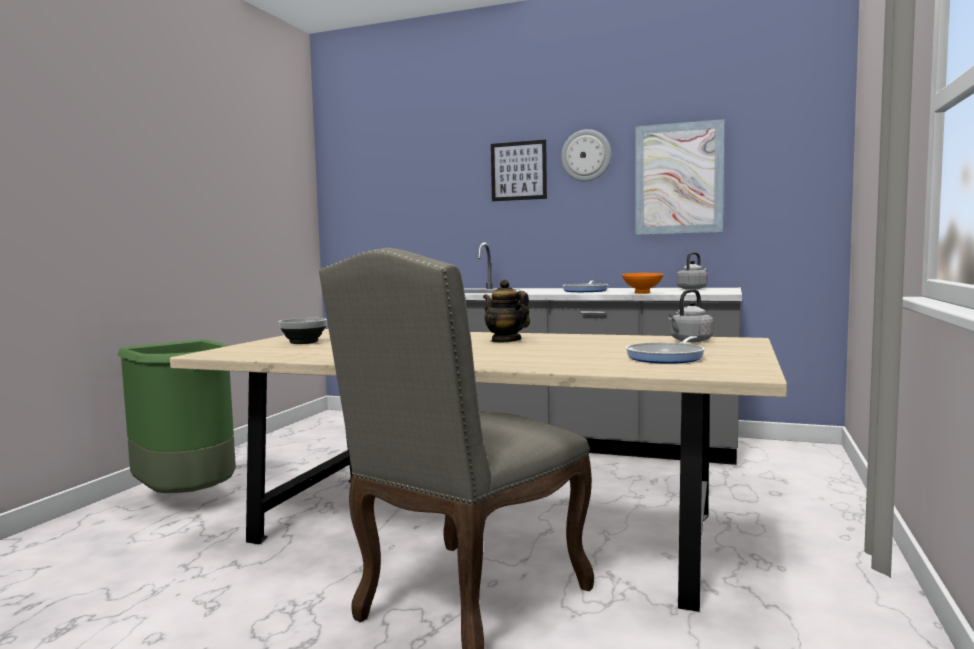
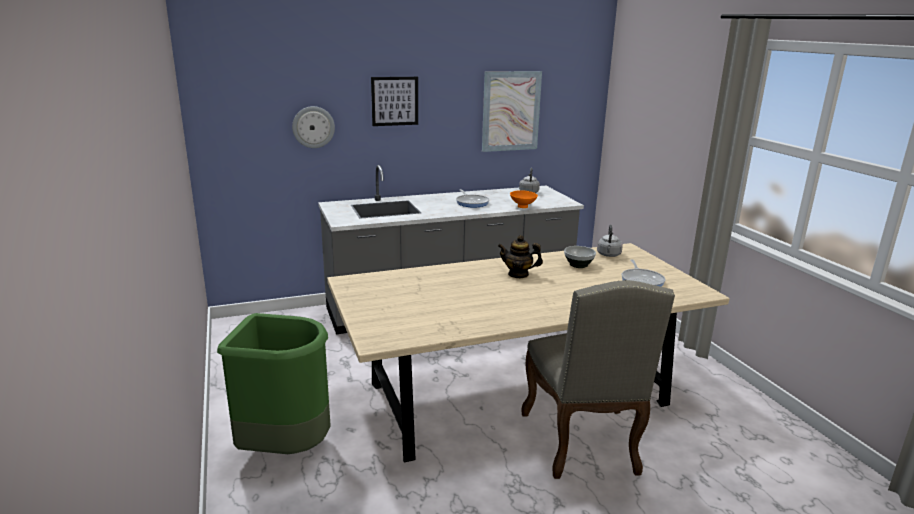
camera: 40 degrees left, 15 degrees up
bowl [278,318,327,344] -> bowl moved to [564,246,596,268]
wall clock [561,129,611,181] -> wall clock moved to [292,106,335,148]

